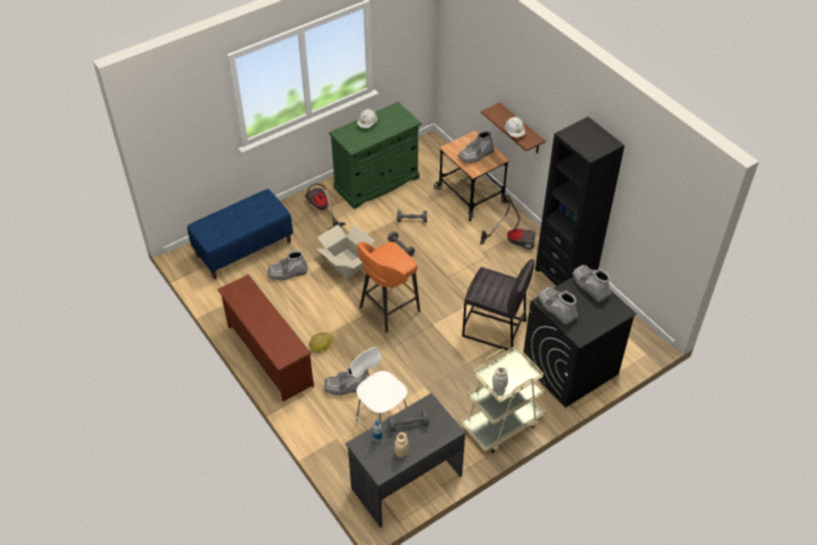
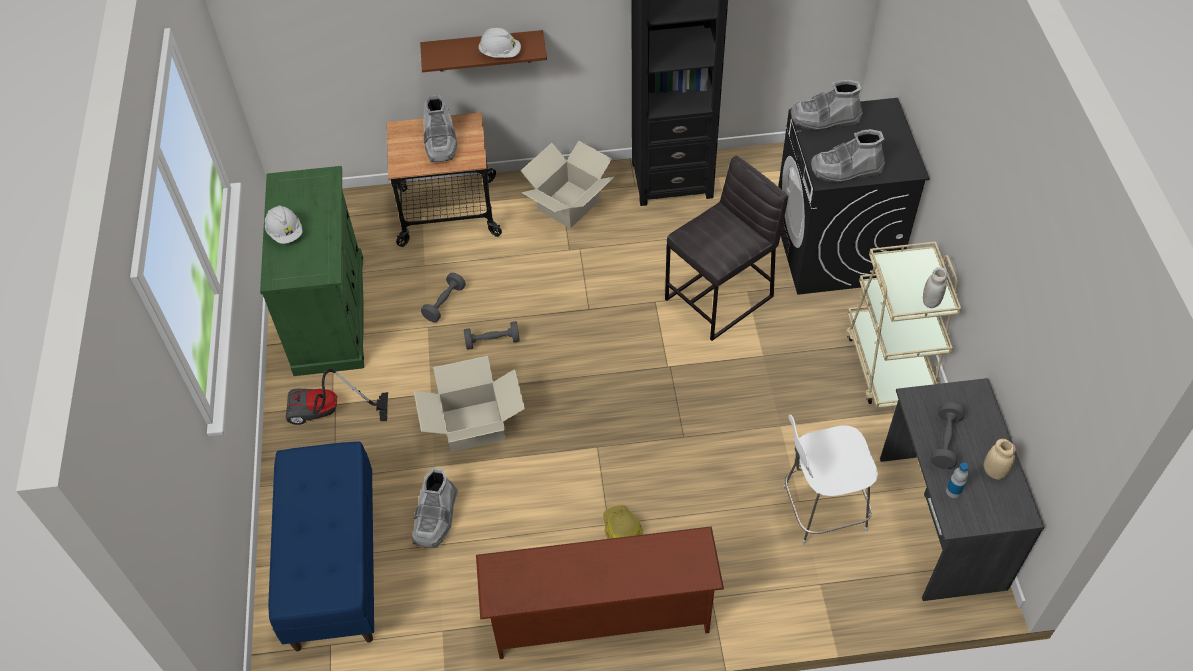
camera: 60 degrees left, 5 degrees up
grey boot [324,367,366,395] -> none
orange stool [357,242,420,333] -> none
vacuum cleaner [480,199,536,250] -> cardboard box [521,141,614,229]

